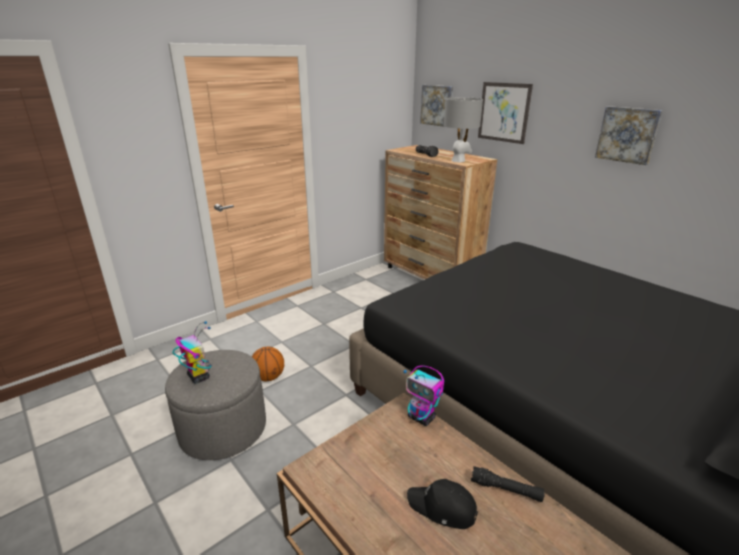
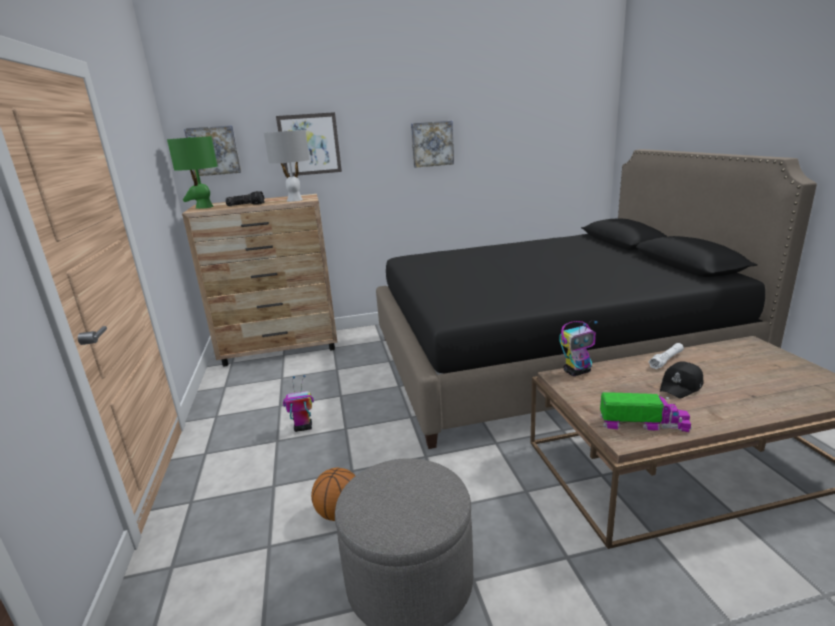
camera: 60 degrees left, 5 degrees down
toy robot [172,321,212,383] -> toy robot moved to [283,375,314,432]
black flashlight [471,466,545,502] -> white flashlight [649,343,684,369]
none -> green table lamp [167,136,218,209]
none -> toy truck [600,392,692,432]

